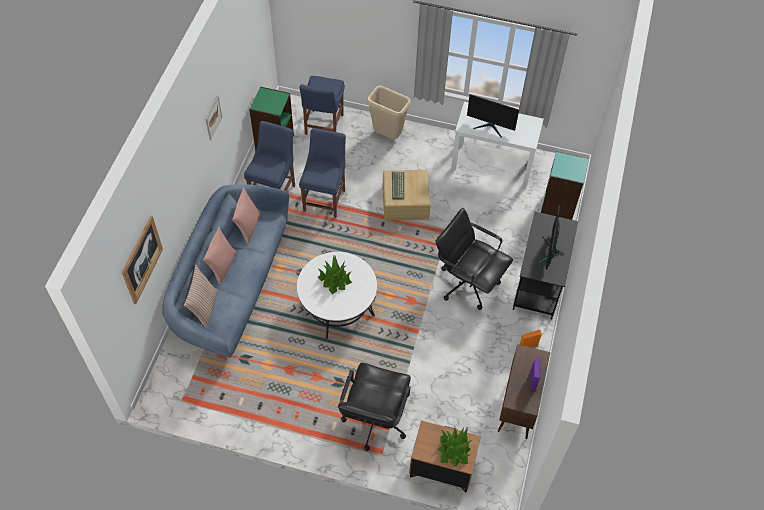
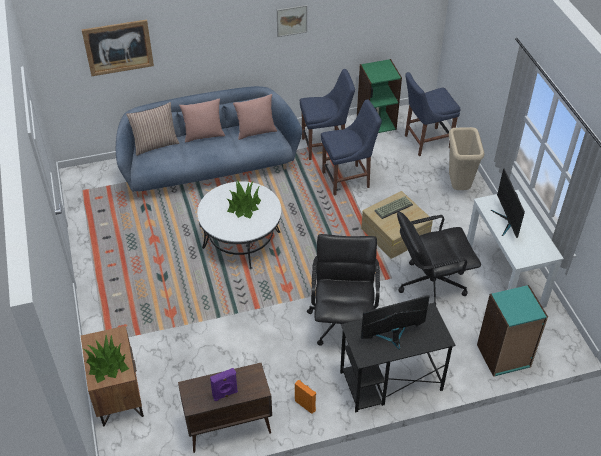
camera: 60 degrees right, 10 degrees down
black office chair [338,363,411,451] -> black office chair moved to [397,211,481,305]

